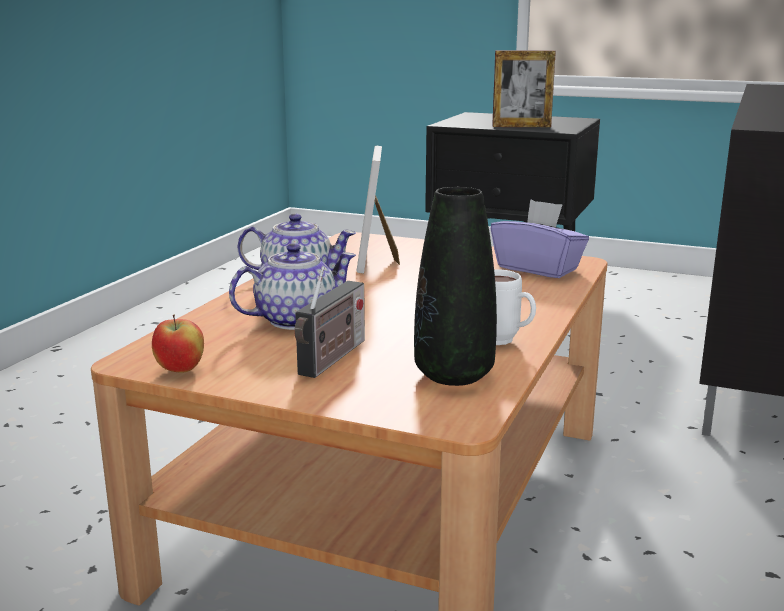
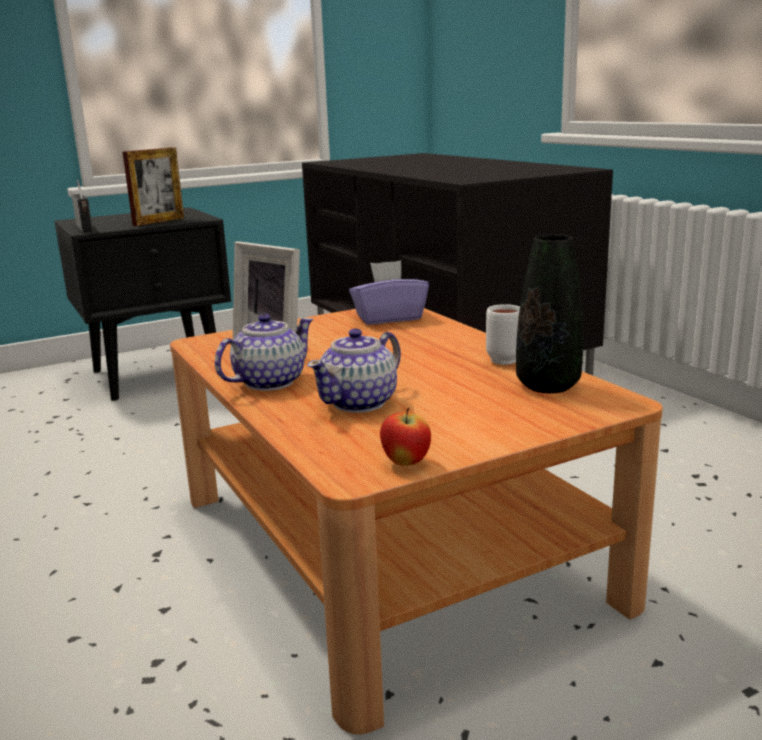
camera: 50 degrees left, 0 degrees up
teapot [229,243,356,330] -> teapot turned 150 degrees counterclockwise [307,328,401,413]
radio [294,267,365,378] -> radio moved to [72,180,93,232]

